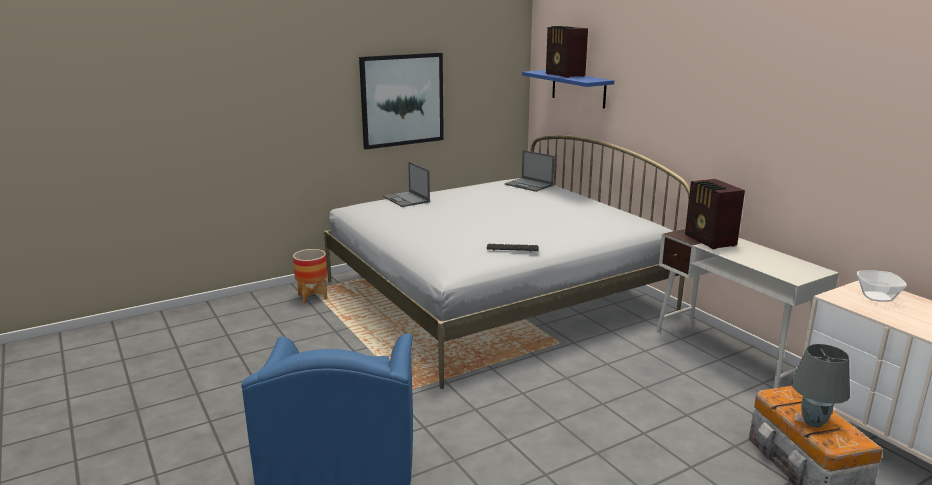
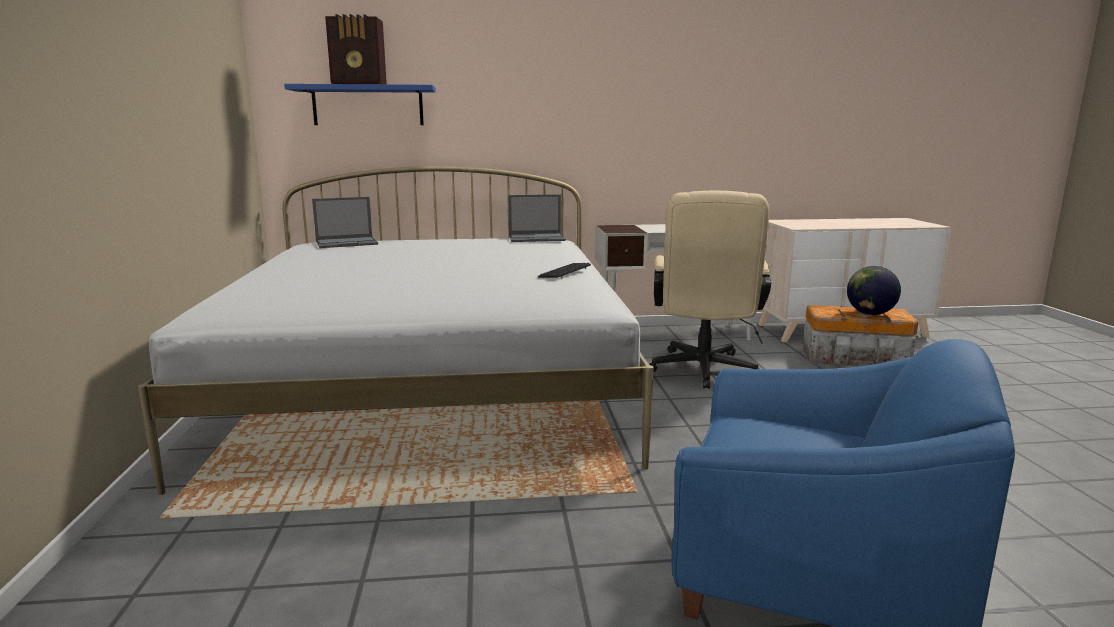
camera: 65 degrees left, 5 degrees down
planter [293,249,328,304] -> none
picture [359,53,444,150] -> none
laptop [383,162,430,207] -> laptop moved to [508,195,566,242]
radio [685,179,745,249] -> none
grey table lamp [791,344,850,427] -> globe [847,266,901,315]
bowl [857,270,907,302] -> none
none -> beige office chair [649,191,771,389]

